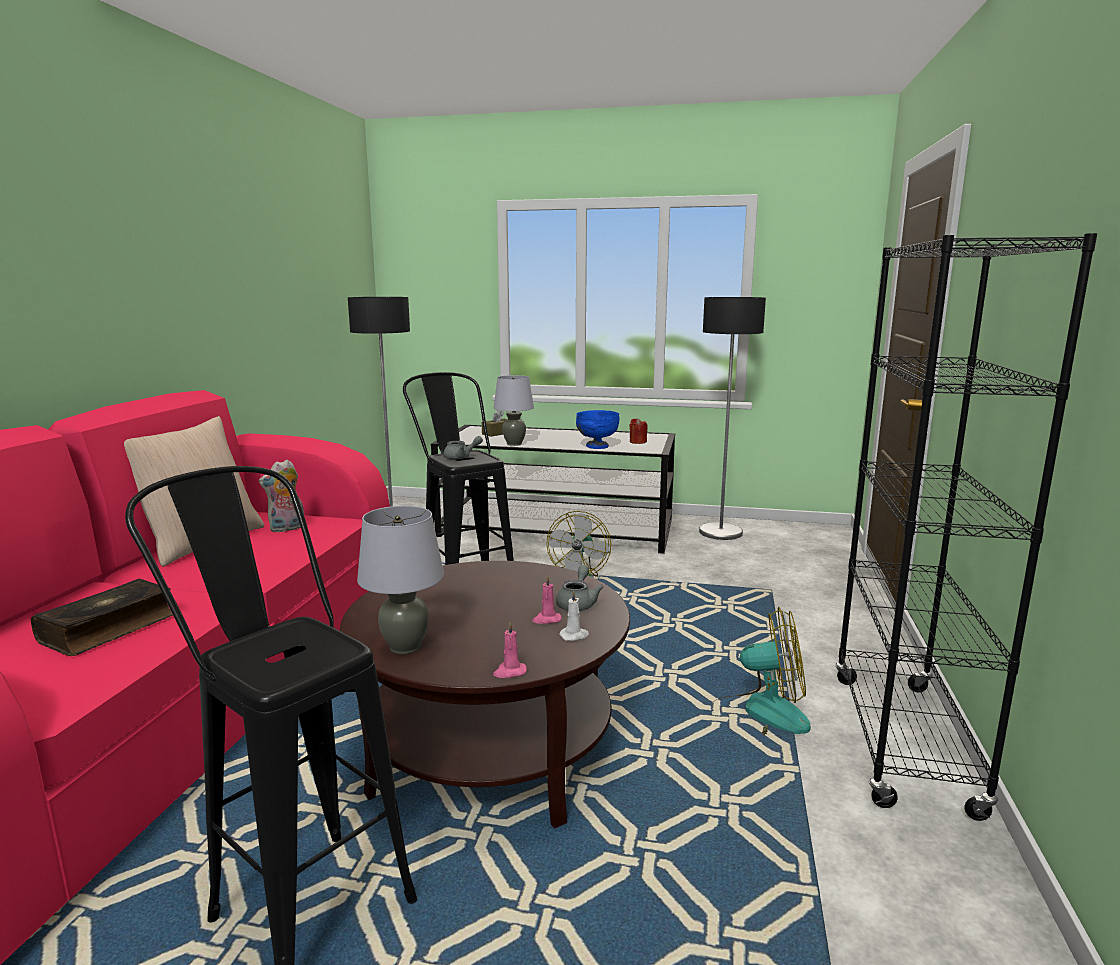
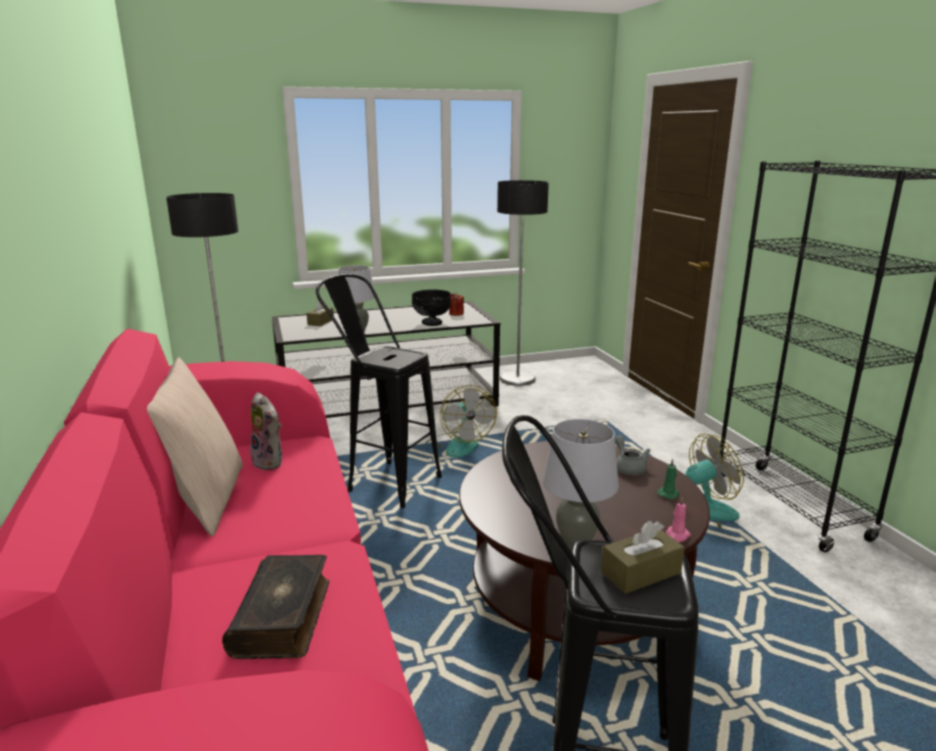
camera: 30 degrees left, 5 degrees up
plush toy [259,459,304,533] -> plush toy turned 60 degrees counterclockwise [250,392,282,470]
grey teapot [443,436,483,460] -> none
pink candle [532,575,561,624] -> none
white candle [559,590,589,641] -> green candle [657,459,679,499]
blue bowl [576,410,619,449] -> black bowl [412,290,451,326]
none -> brown tissue box [601,521,685,594]

